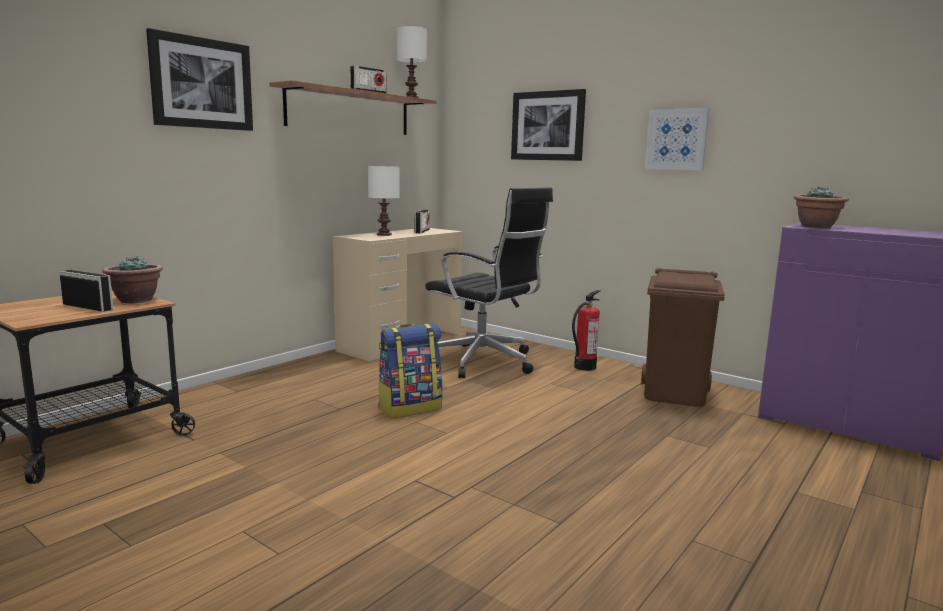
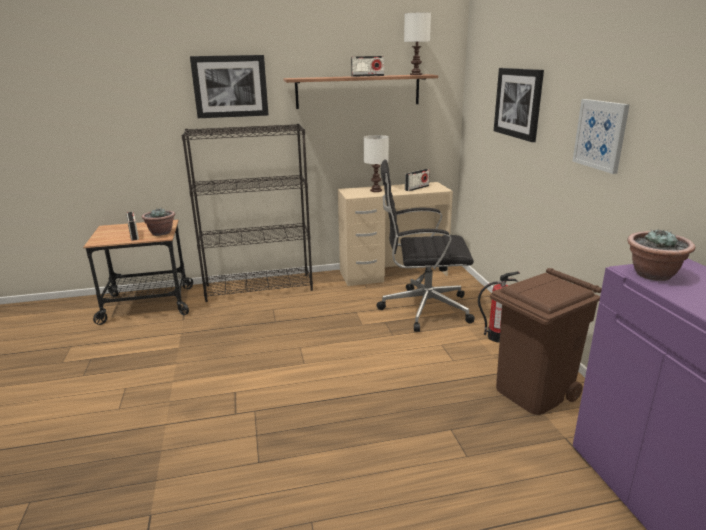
camera: 40 degrees right, 10 degrees up
backpack [378,323,442,418] -> none
black office chair [425,187,553,378] -> black office chair turned 105 degrees clockwise [377,159,475,332]
none -> black bookcase [182,124,313,302]

